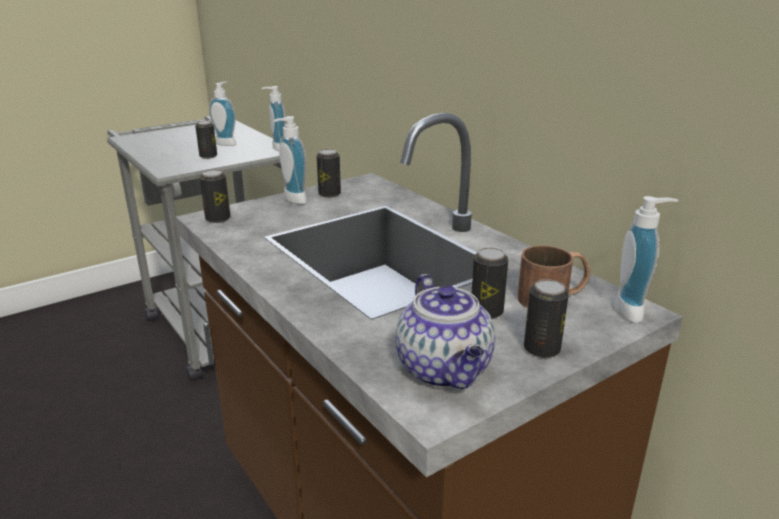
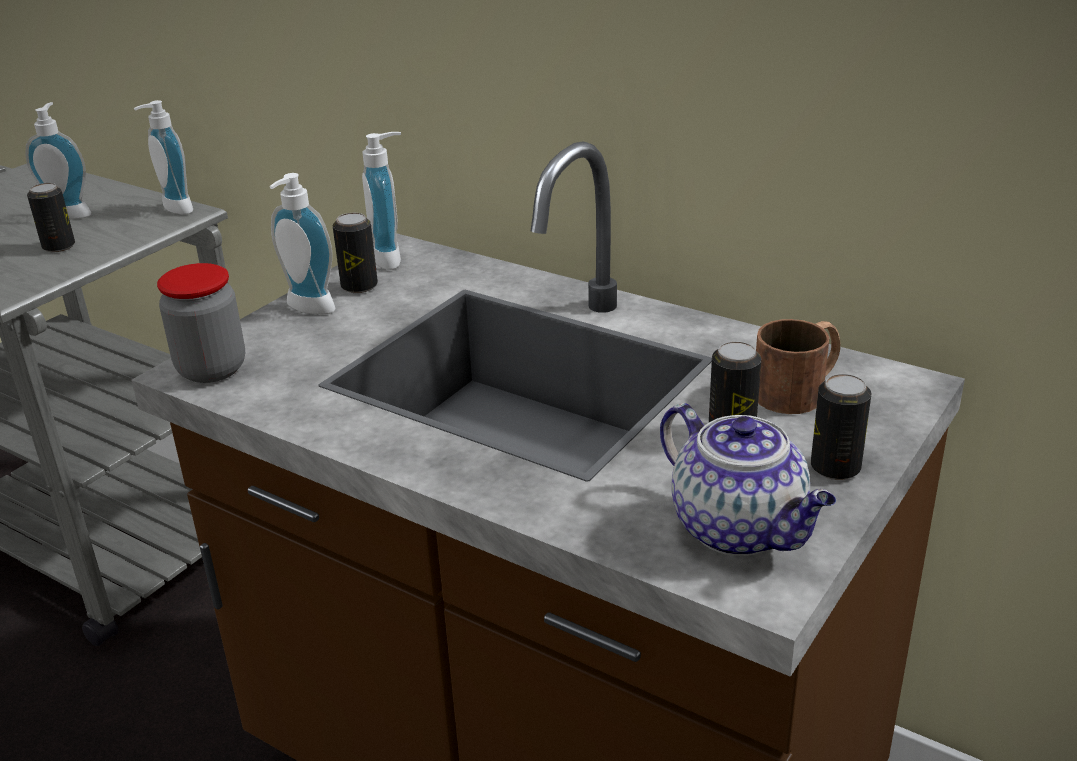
camera: 20 degrees left, 5 degrees up
can [200,169,230,223] -> jar [157,263,245,383]
soap dispenser [615,196,678,323] -> soap dispenser moved to [362,132,401,270]

